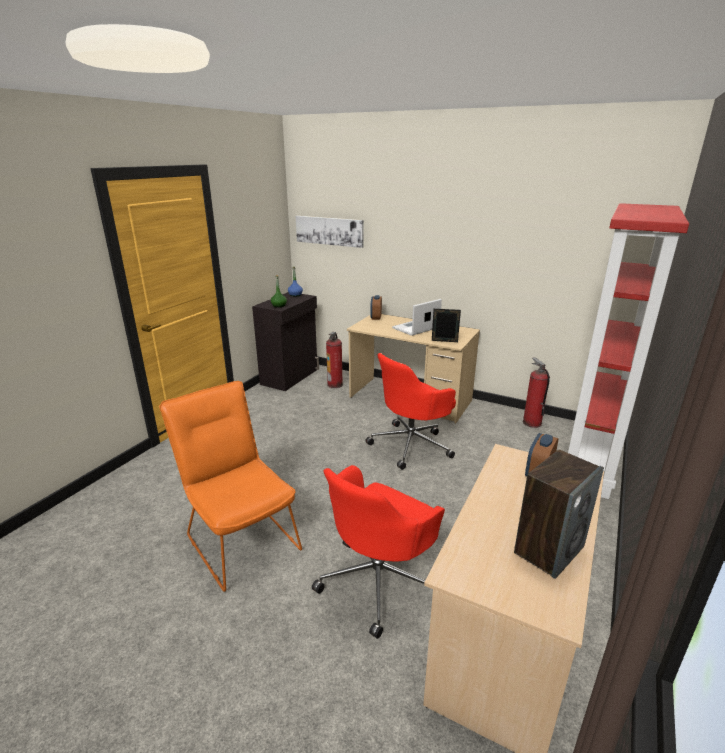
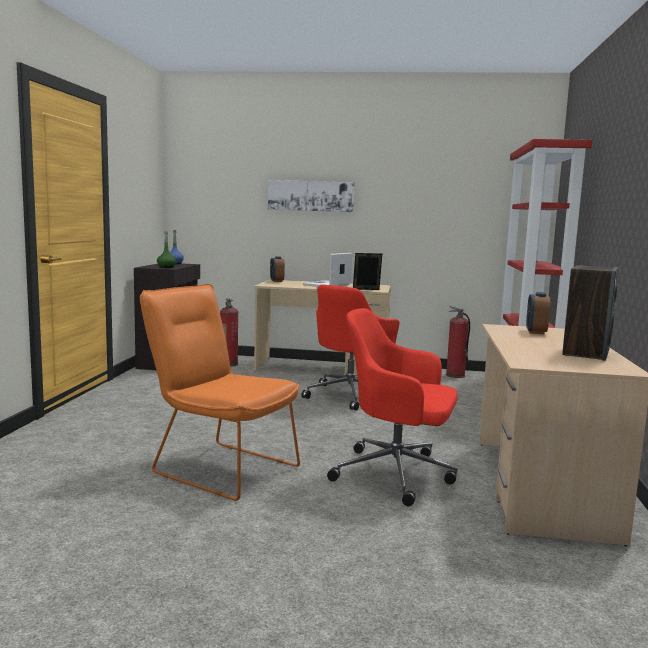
camera: 20 degrees left, 15 degrees down
picture [296,216,364,248] -> picture moved to [268,180,355,212]
red office chair [312,465,445,639] -> red office chair turned 90 degrees clockwise [327,308,458,506]

